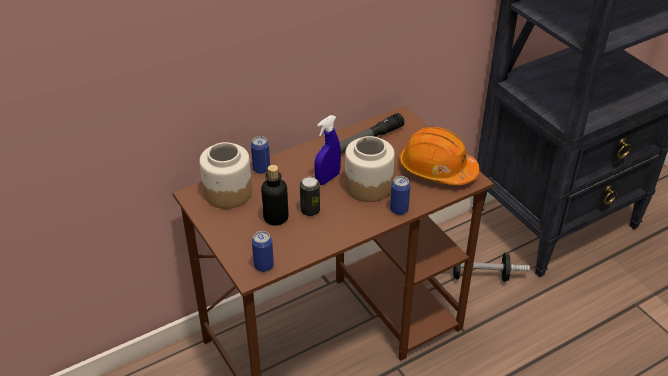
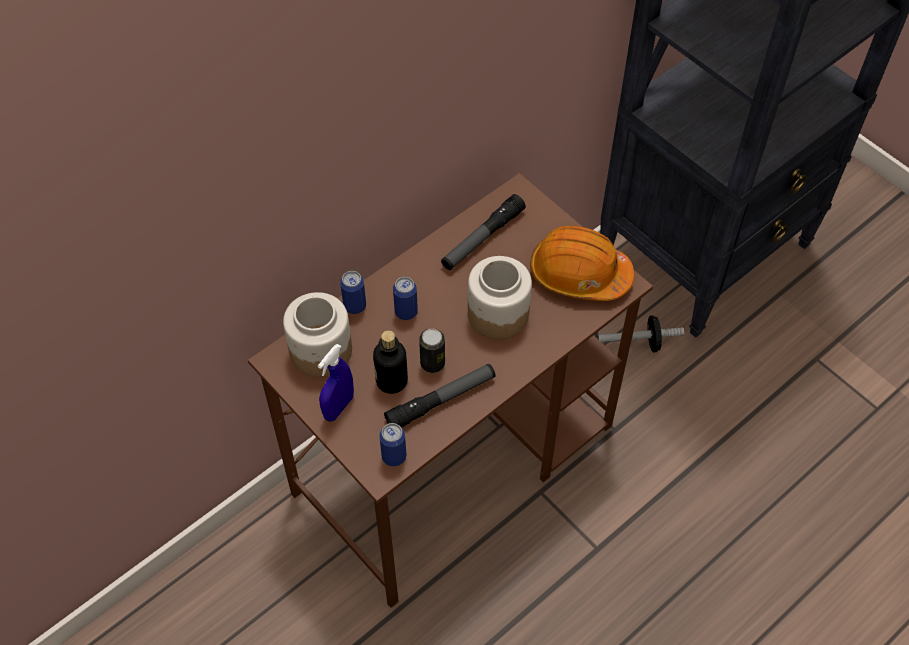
camera: 10 degrees left, 15 degrees up
blue spray bottle [314,115,341,185] -> blue spray bottle moved to [318,344,354,421]
can [390,176,411,215] -> can moved to [393,277,418,320]
none -> flashlight [384,364,496,427]

